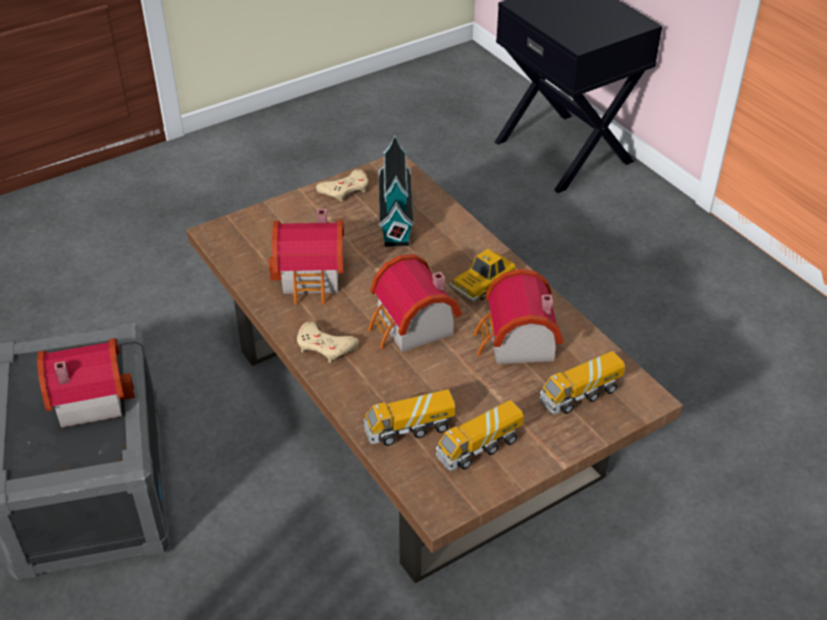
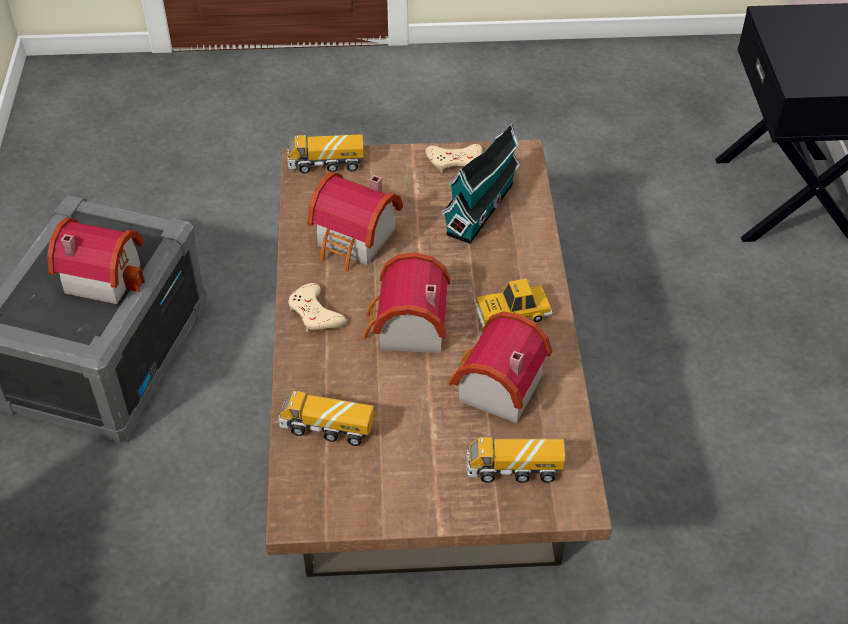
camera: 30 degrees right, 5 degrees up
toy truck [436,400,524,471] -> toy truck moved to [287,134,364,174]

